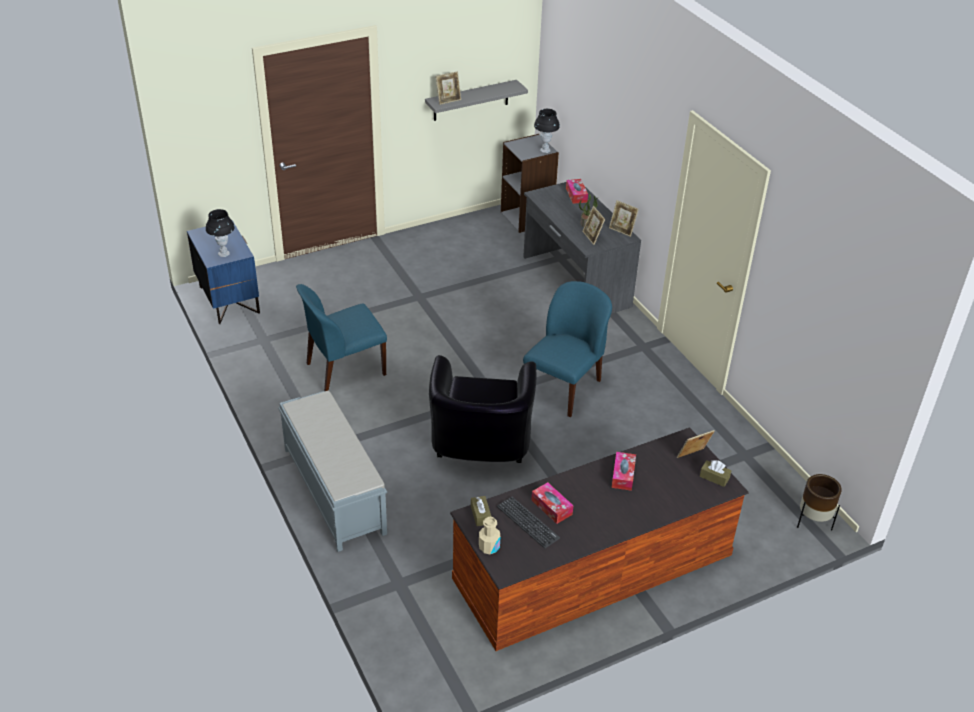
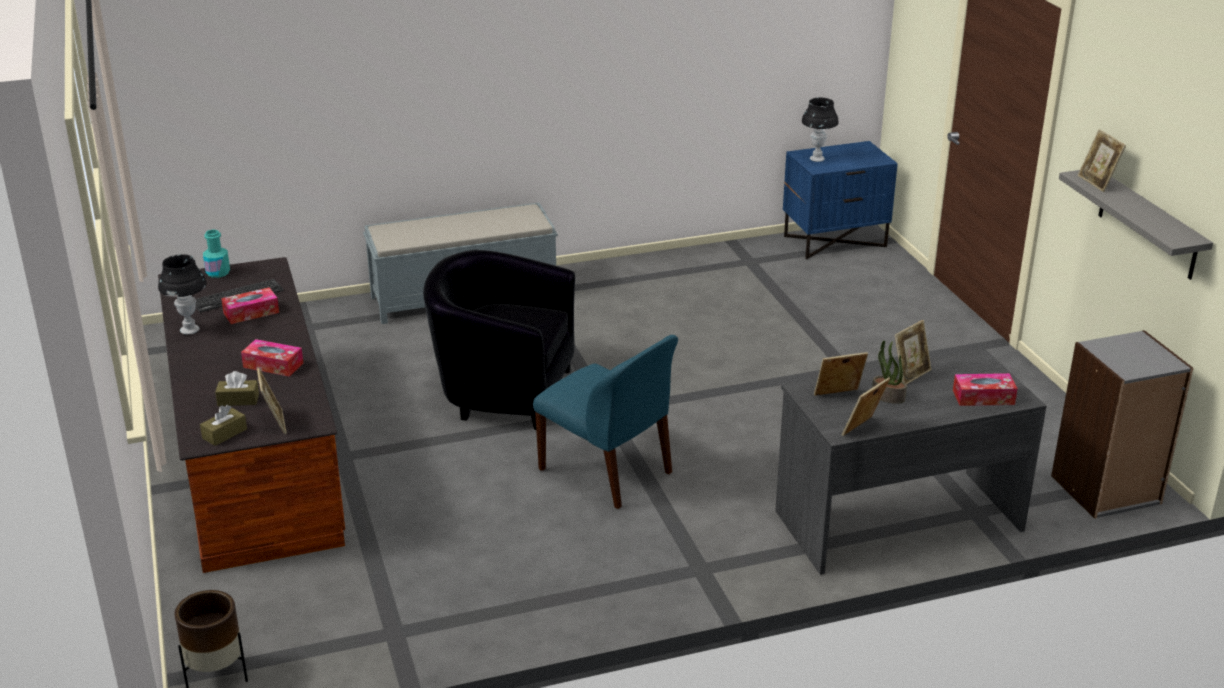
camera: 100 degrees right, 10 degrees down
blue chair [296,284,387,391] -> none
brown tissue box [471,496,491,526] -> brown tissue box moved to [215,371,259,406]
beige bottle [479,517,500,554] -> turquoise bottle [203,230,230,278]
black table lamp [534,109,560,153] -> black table lamp moved to [158,254,207,335]
none -> picture frame [895,320,932,385]

